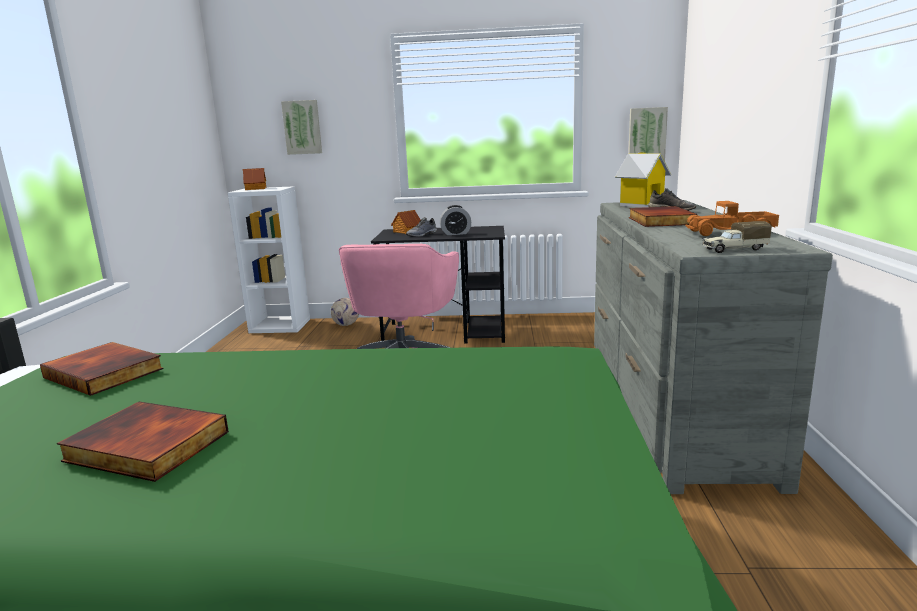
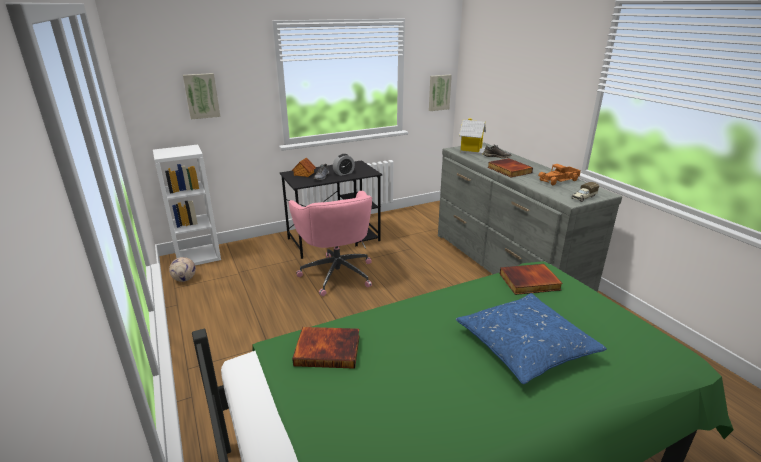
camera: 30 degrees left, 10 degrees up
book [57,401,229,482] -> book moved to [500,264,563,295]
toy house [243,168,266,190] -> none
football [331,298,359,326] -> football moved to [169,257,196,282]
none -> blue pillow [456,293,607,384]

